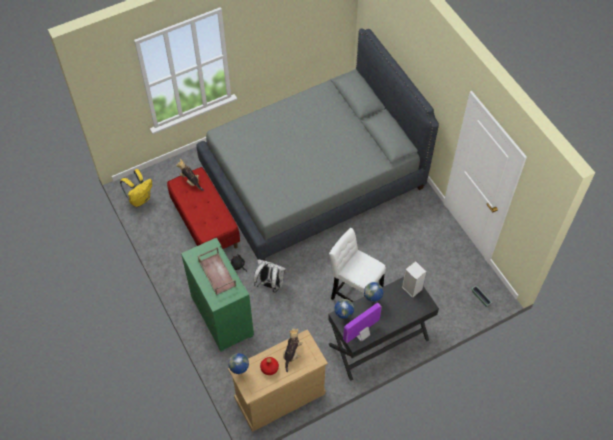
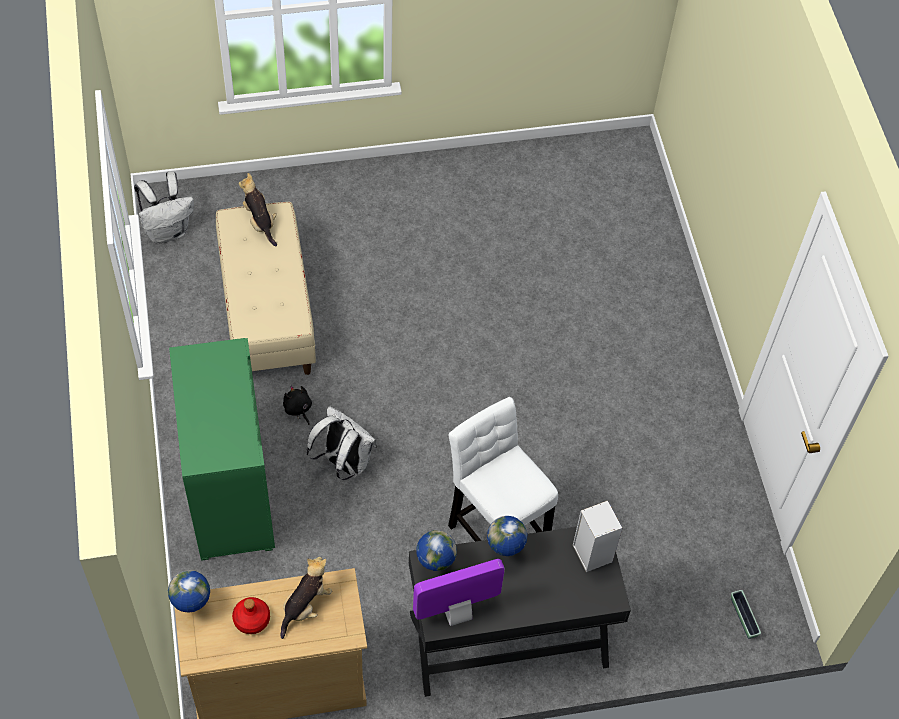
camera: 15 degrees right, 0 degrees up
yellow backpack [120,169,152,207] -> white backpack [134,171,194,244]
red bench [167,167,240,249] -> beige bench [216,202,316,375]
grey bed [196,28,439,261] -> none
brown tray [198,247,236,295] -> none

